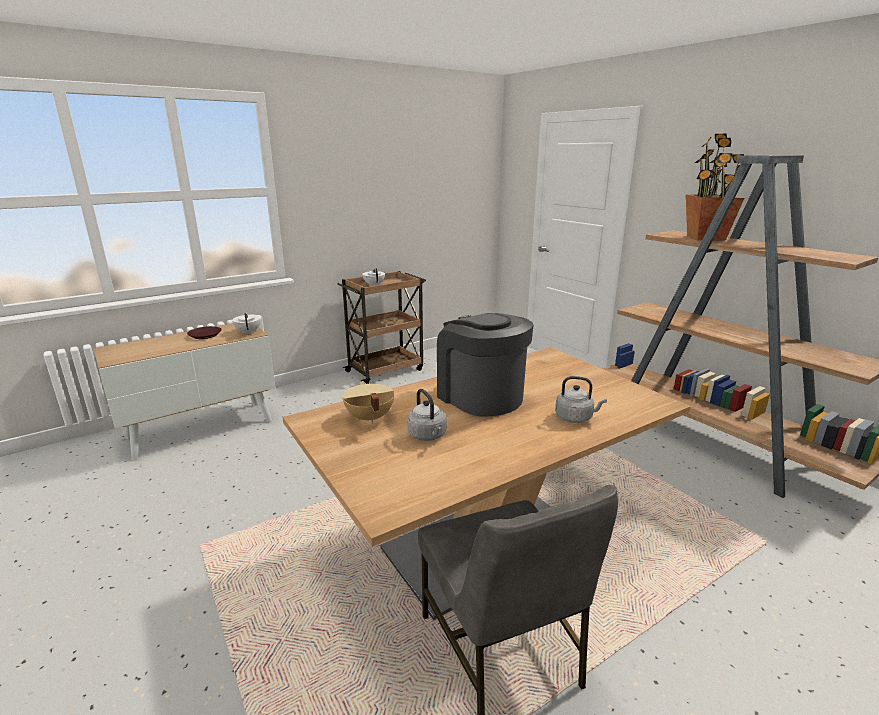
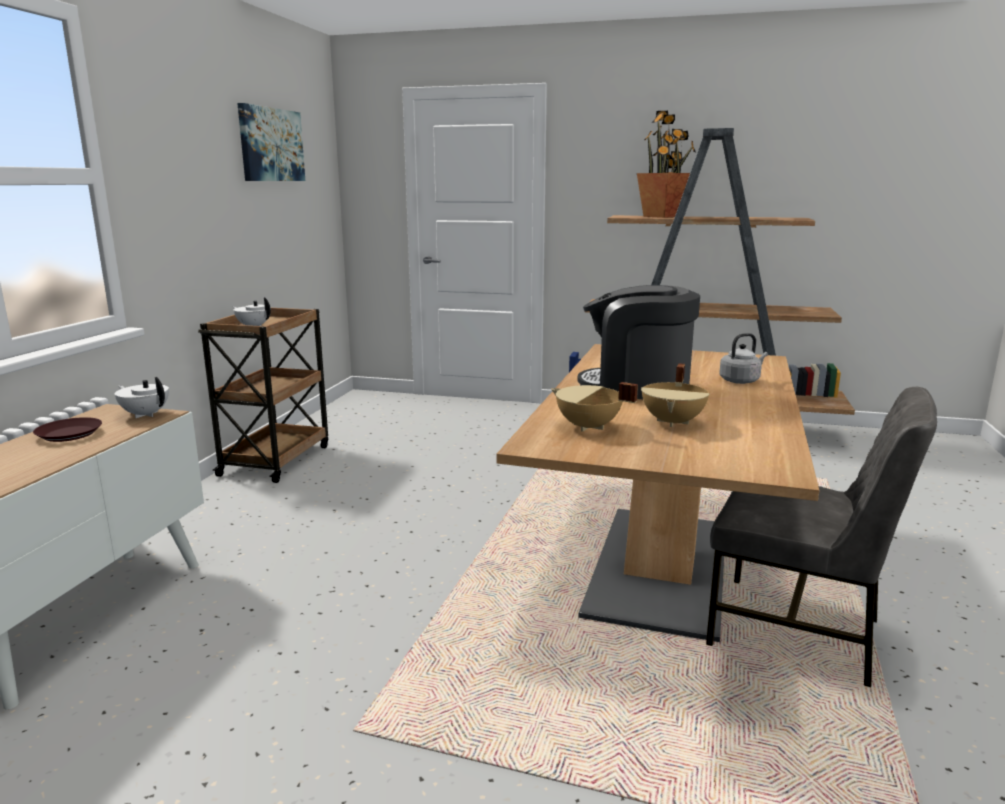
camera: 40 degrees left, 5 degrees down
grey kettle [407,389,447,441] -> beige cooking pot [641,363,710,427]
none -> picture [237,103,305,181]

